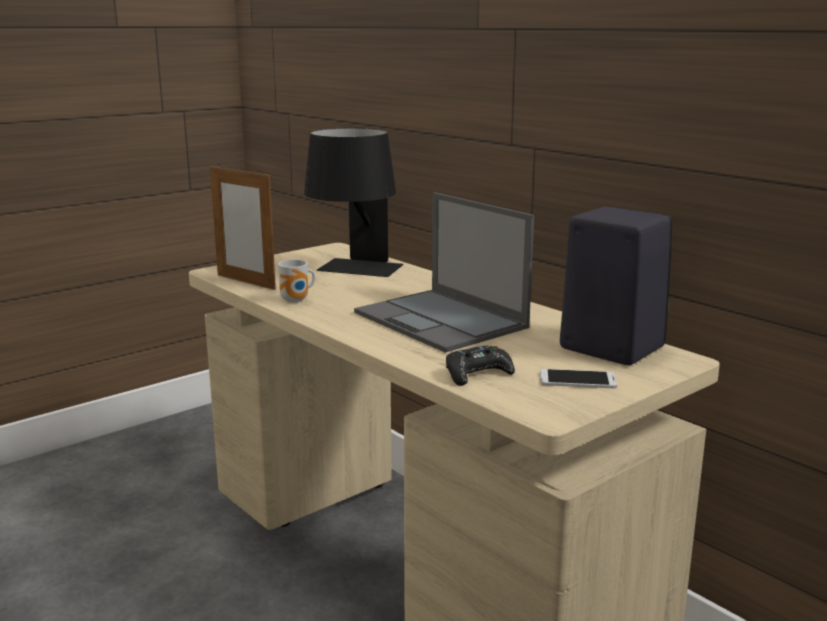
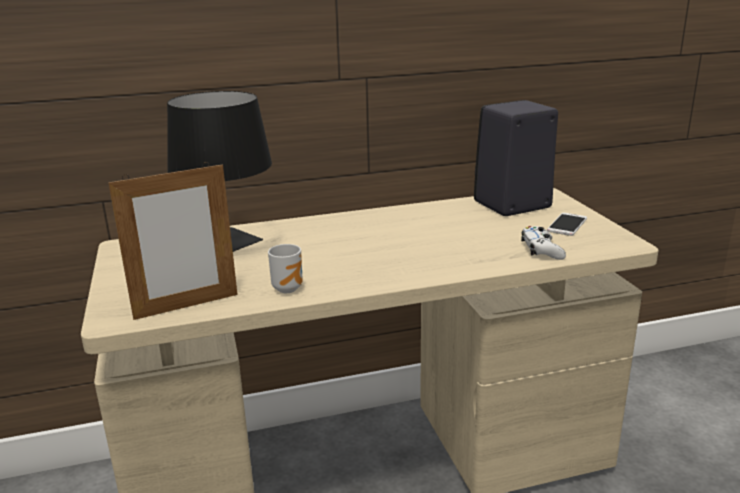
camera: 65 degrees left, 5 degrees up
laptop [354,192,534,353] -> none
black game controller [446,345,515,386] -> white game controller [521,226,566,260]

